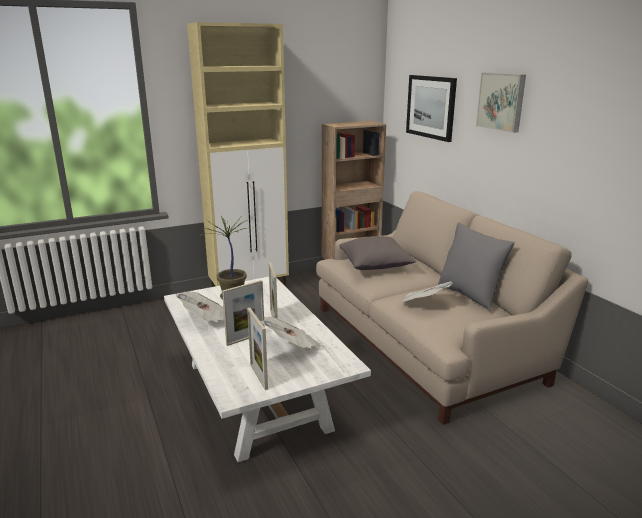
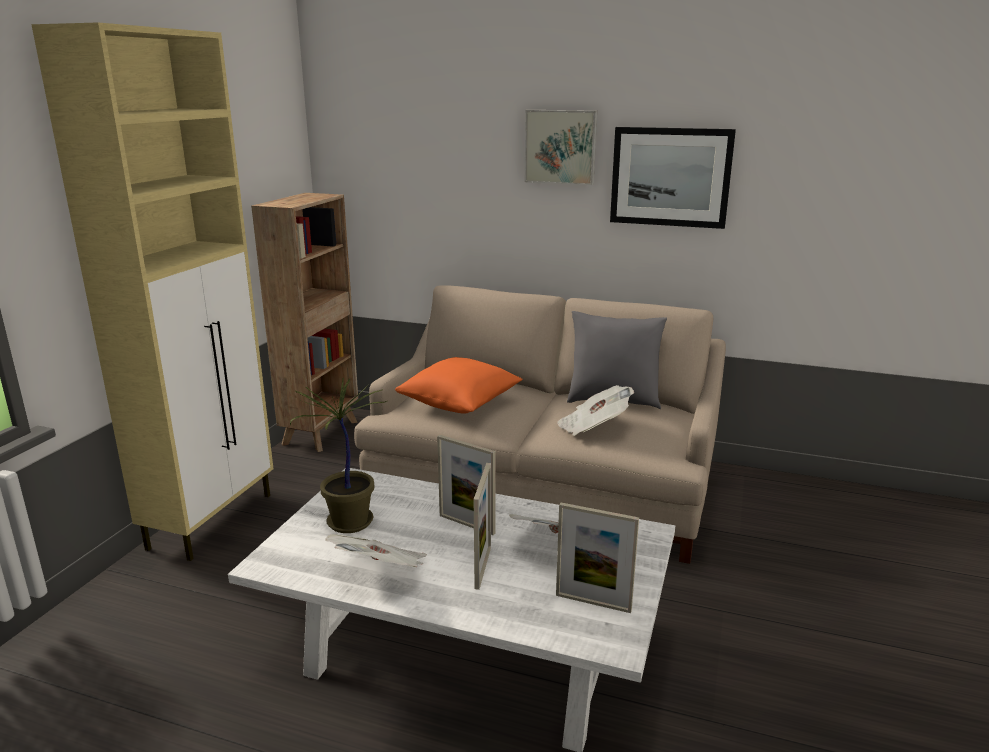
camera: 45 degrees left, 0 degrees up
grey pillow [339,236,416,270] -> orange pillow [395,357,523,414]
picture [406,75,457,142] -> picture moved to [610,127,736,229]

